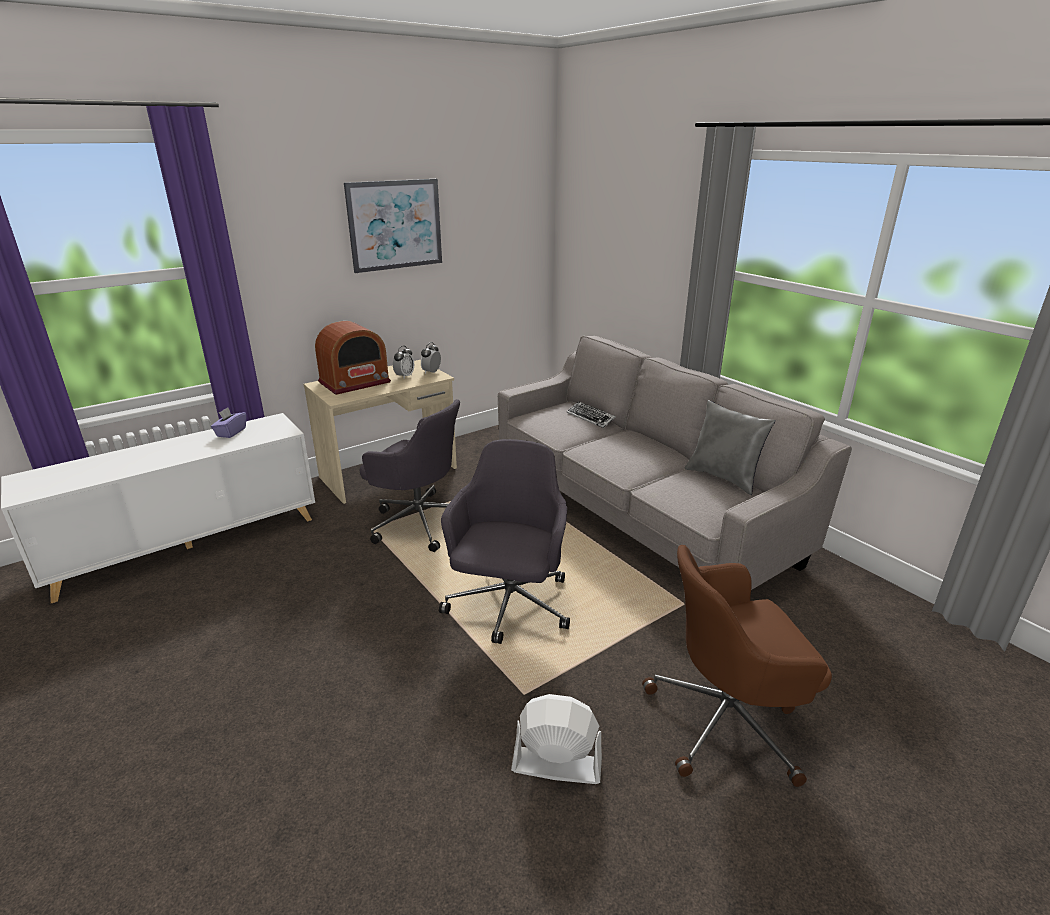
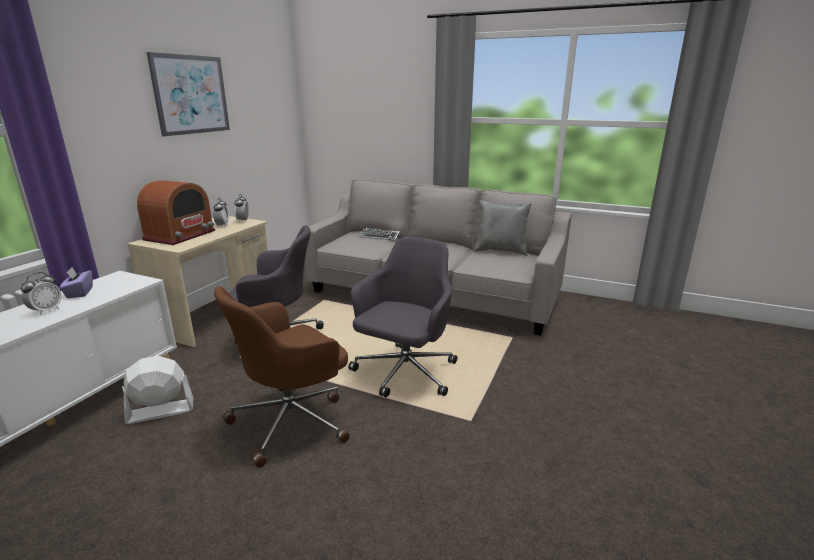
camera: 30 degrees left, 5 degrees down
grey office chair [439,439,570,644] -> grey office chair turned 45 degrees clockwise [348,237,457,398]
white fan [511,694,602,784] -> white fan moved to [122,356,193,424]
brown office chair [642,545,832,787] -> brown office chair moved to [214,286,350,468]
none -> alarm clock [21,272,62,315]

